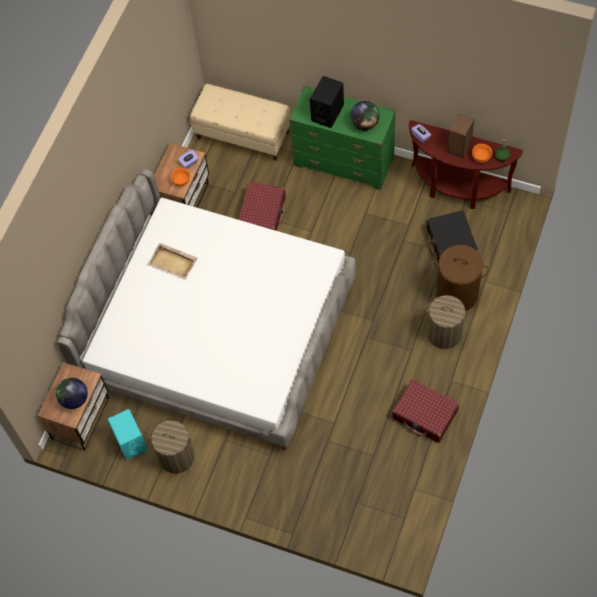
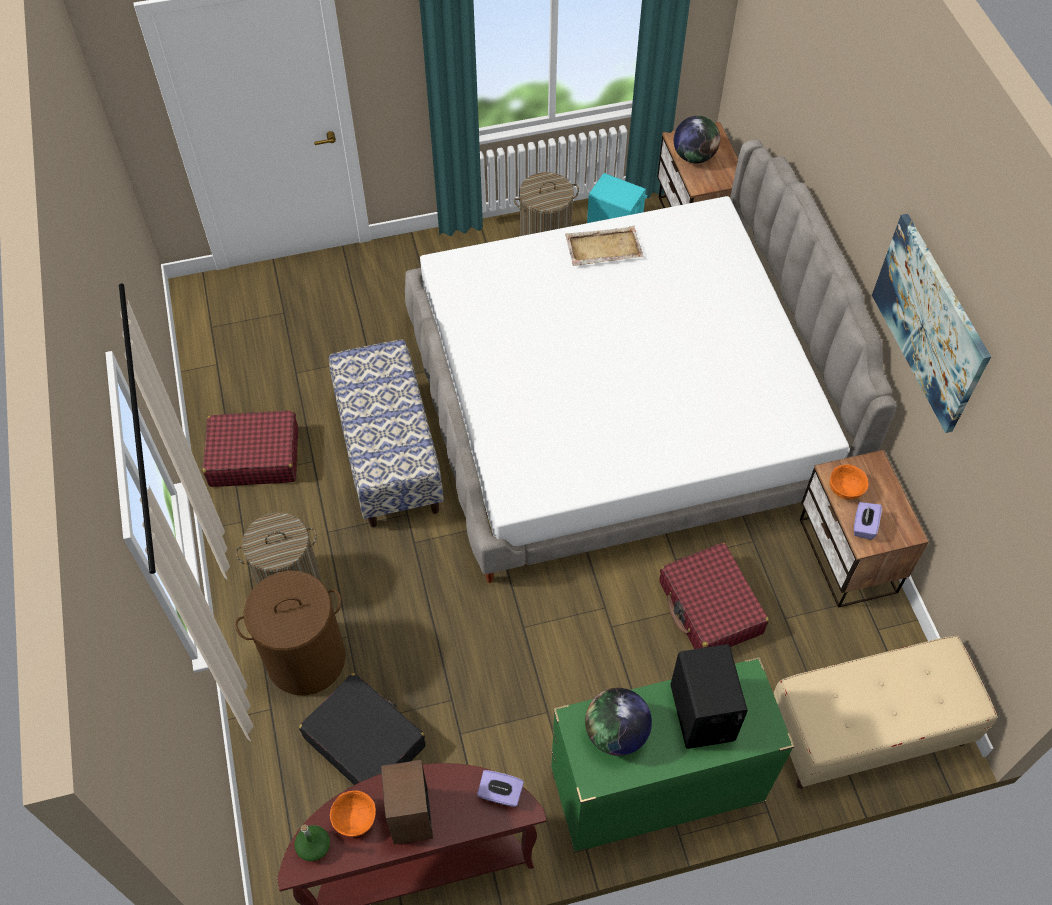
camera: 140 degrees right, 5 degrees down
beige tray [147,243,198,280] -> beige tray moved to [565,225,644,266]
none -> bench [329,339,444,528]
none -> picture [872,214,991,433]

